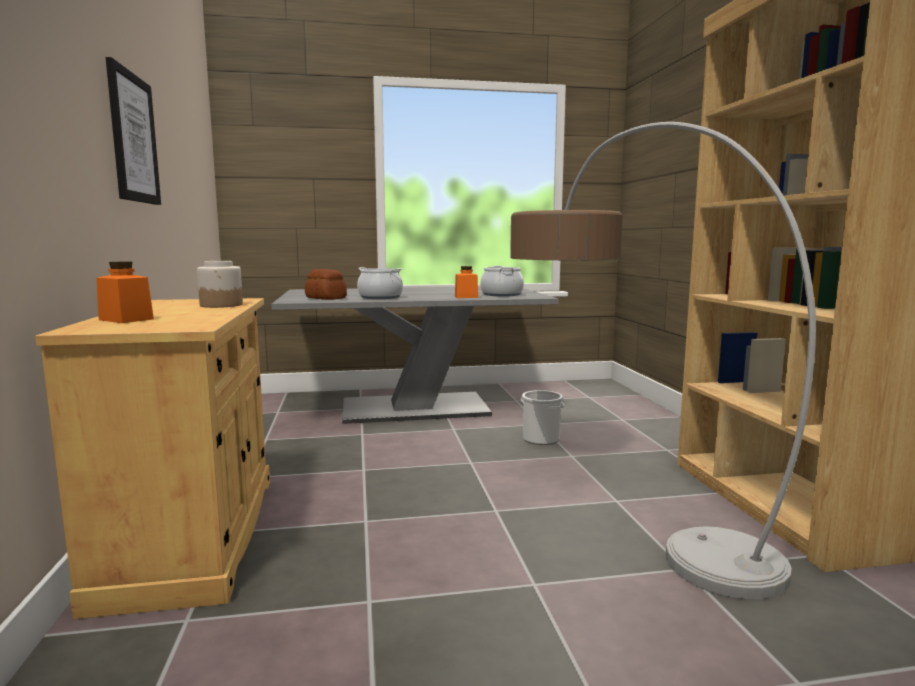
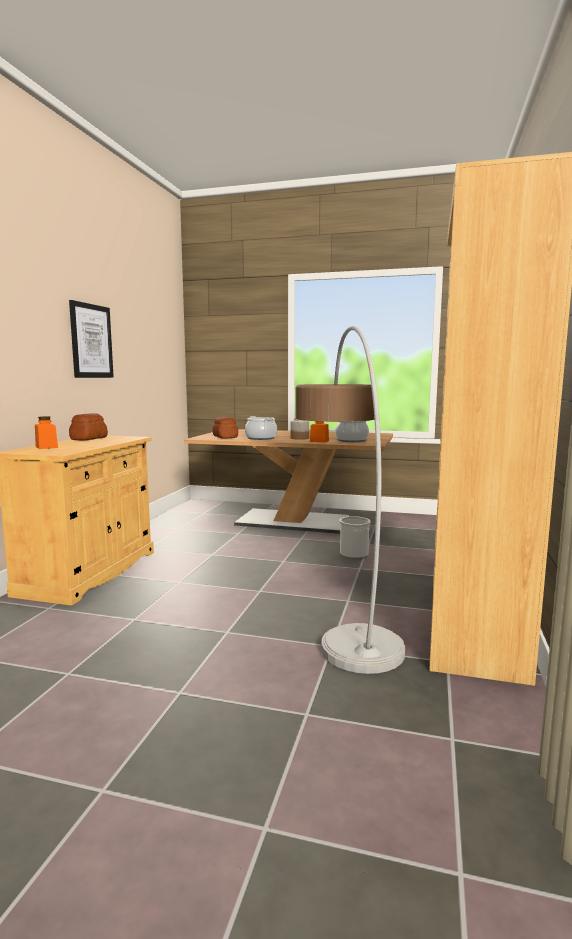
camera: 25 degrees right, 0 degrees up
jar [197,261,243,308] -> jar moved to [291,418,309,440]
grey dining table [271,287,559,424] -> brown dining table [184,429,393,534]
none -> bread [69,413,108,440]

